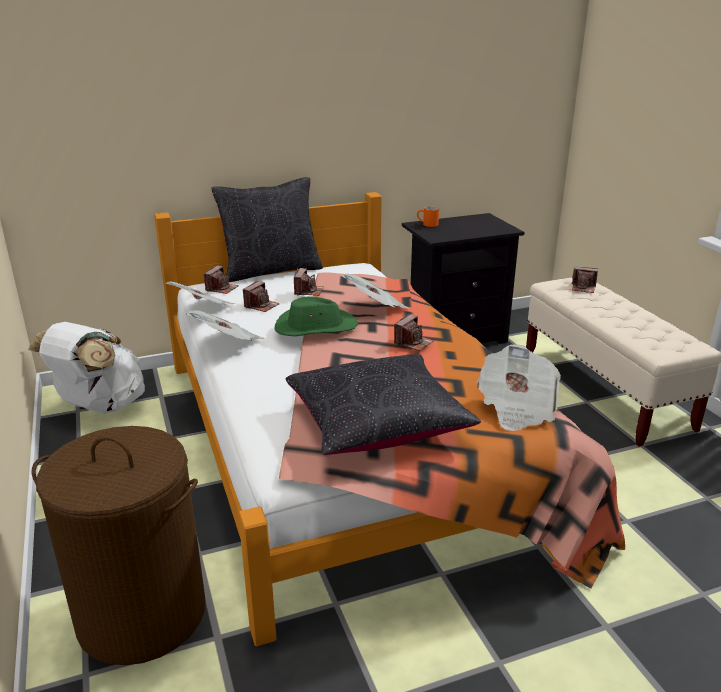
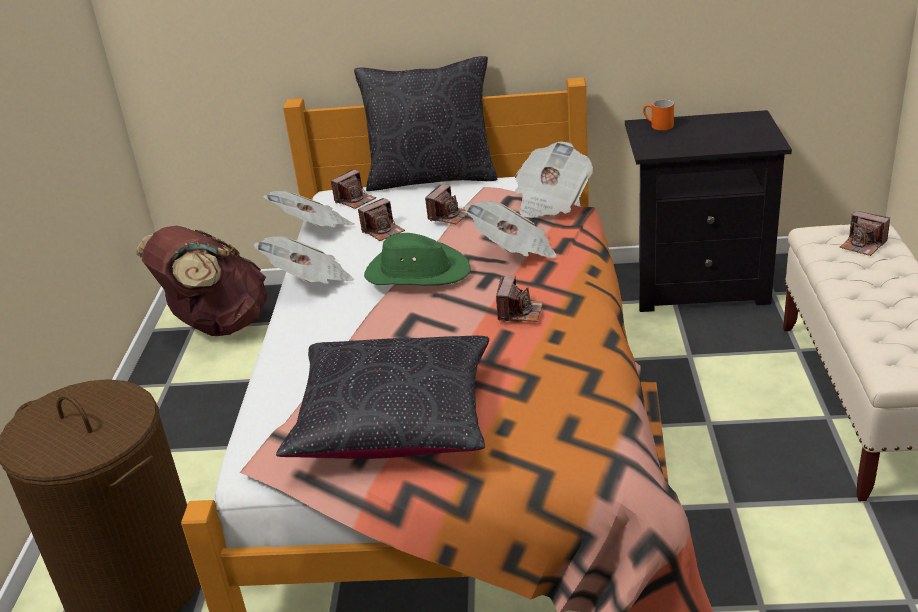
camera: 25 degrees right, 5 degrees up
white backpack [28,322,145,413] -> brown backpack [136,226,268,336]
camera [394,314,434,351] -> camera turned 45 degrees counterclockwise [496,275,543,322]
newspaper [477,344,561,431] -> newspaper moved to [515,142,593,218]

